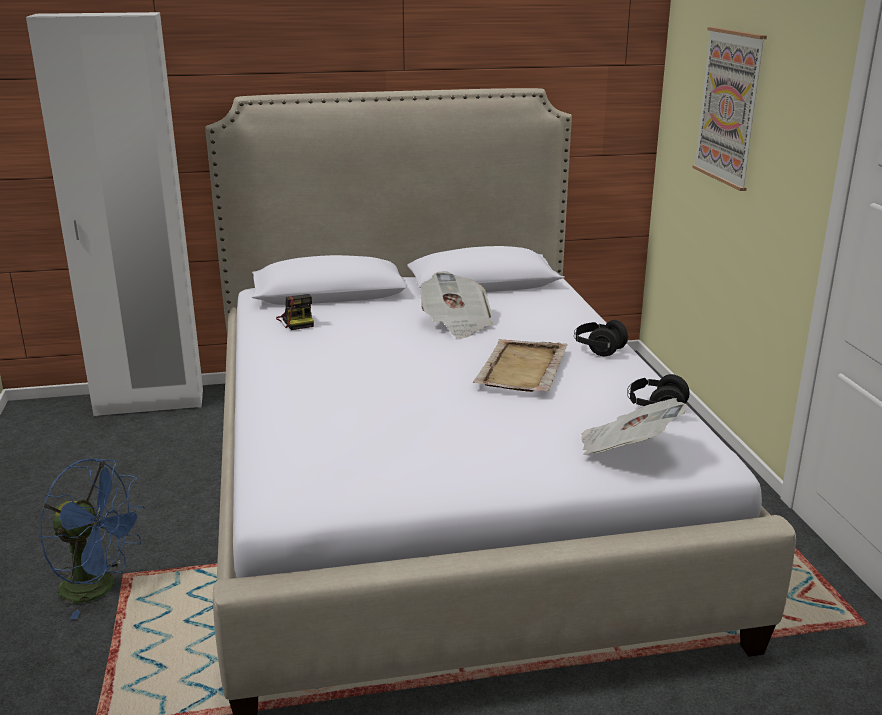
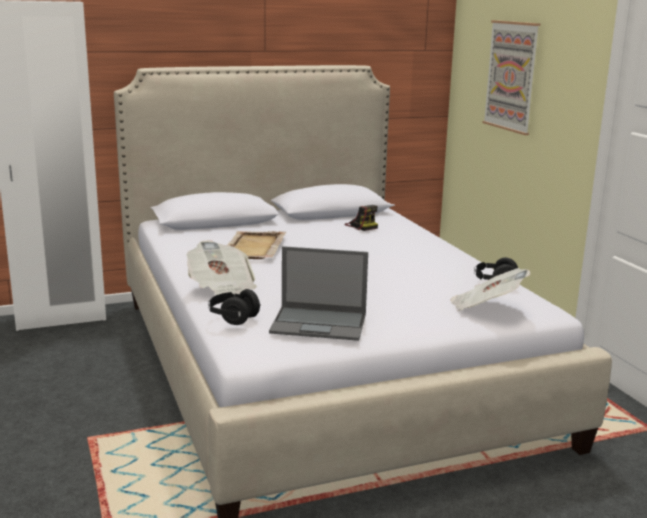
camera: 10 degrees left, 5 degrees down
blue fan [40,459,146,619] -> none
camera [276,294,314,330] -> camera moved to [344,205,378,231]
newspaper [420,271,493,339] -> newspaper moved to [186,240,257,295]
beige tray [473,339,568,392] -> beige tray moved to [227,231,286,259]
black headphones [574,320,629,356] -> black headphones moved to [208,289,261,325]
none -> laptop [269,246,368,341]

